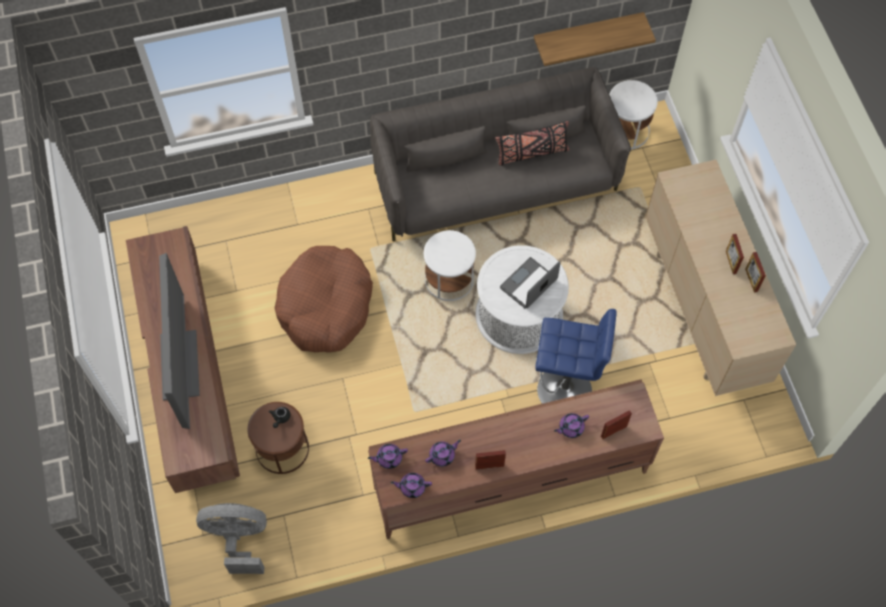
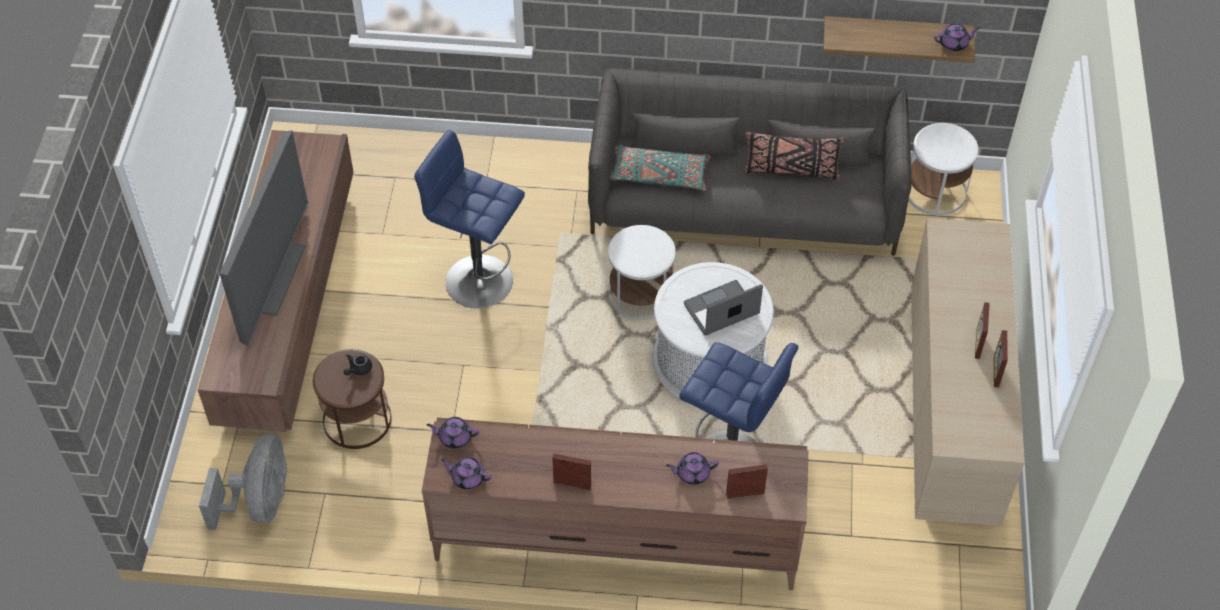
camera: 20 degrees right, 10 degrees down
grey fan [196,503,267,574] -> grey fan turned 75 degrees clockwise [199,434,287,530]
brown dog bed [275,246,373,352] -> blue stool [414,130,525,308]
purple teapot [425,440,461,466] -> purple teapot moved to [934,24,980,51]
none -> turquoise pillow [610,145,711,191]

